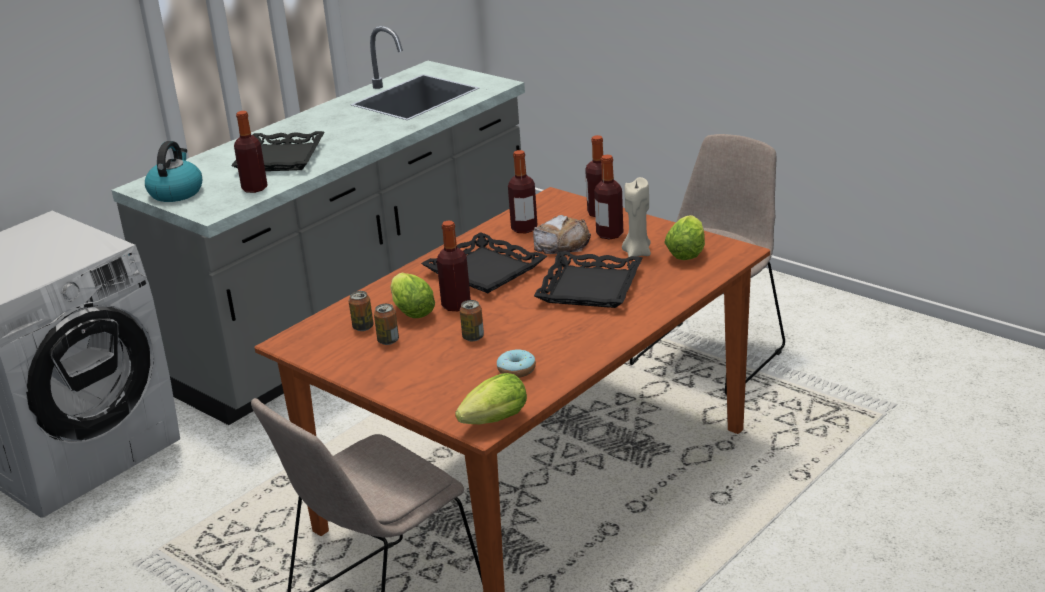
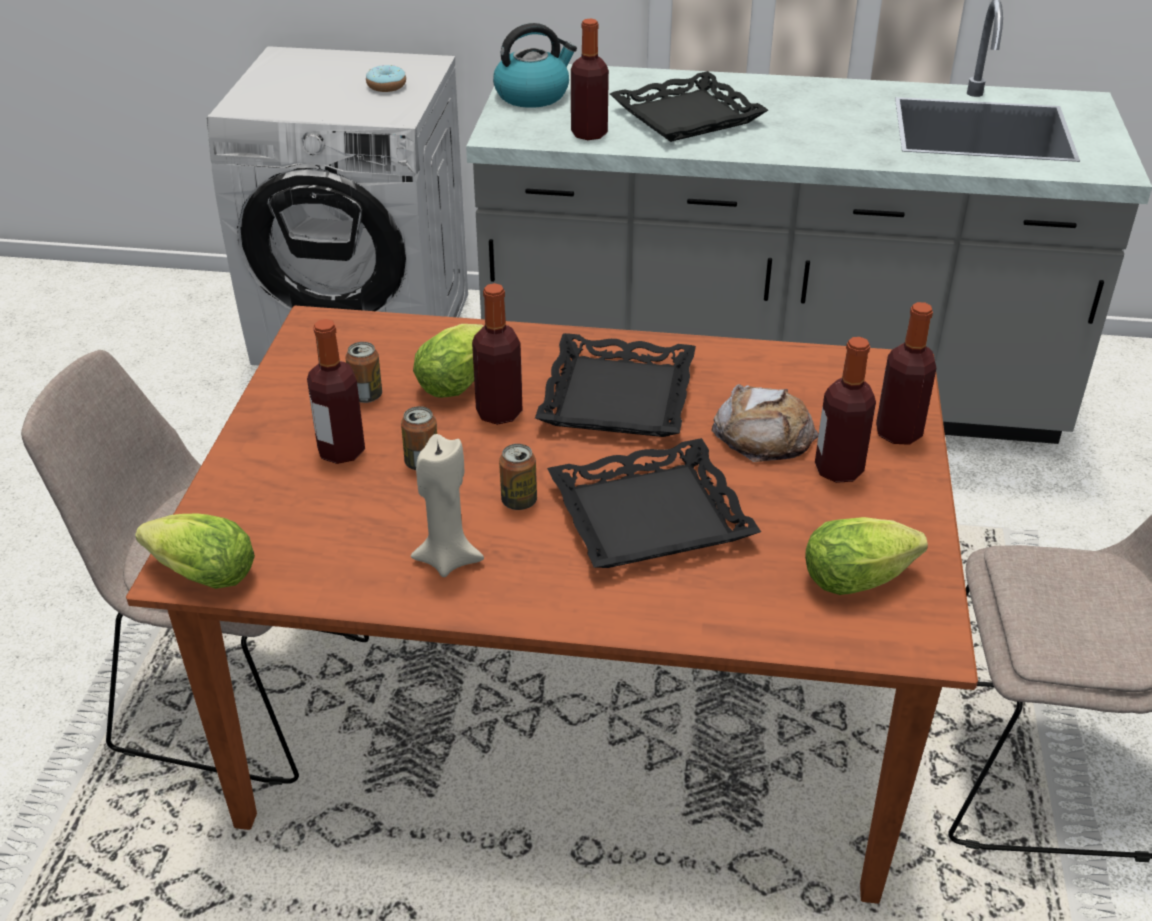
camera: 55 degrees right, 10 degrees up
can [349,291,374,331] -> can moved to [499,444,537,510]
donut [497,349,536,378] -> donut moved to [366,65,406,92]
bottle [508,150,537,233] -> bottle moved to [307,319,365,464]
beige candle [622,177,651,257] -> beige candle moved to [411,434,484,577]

